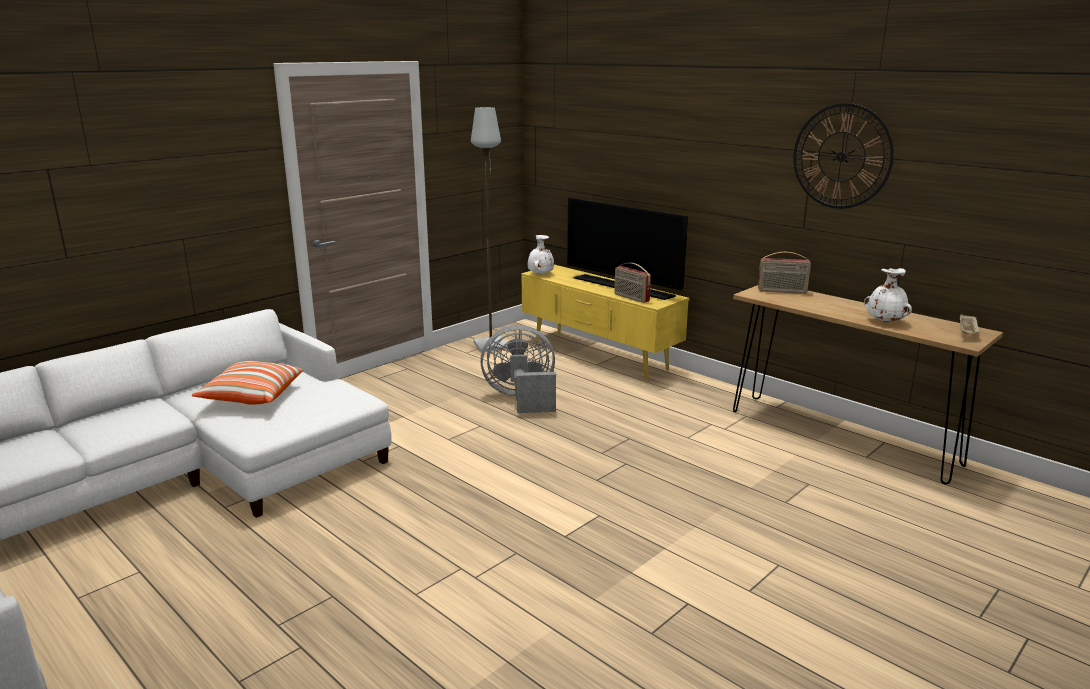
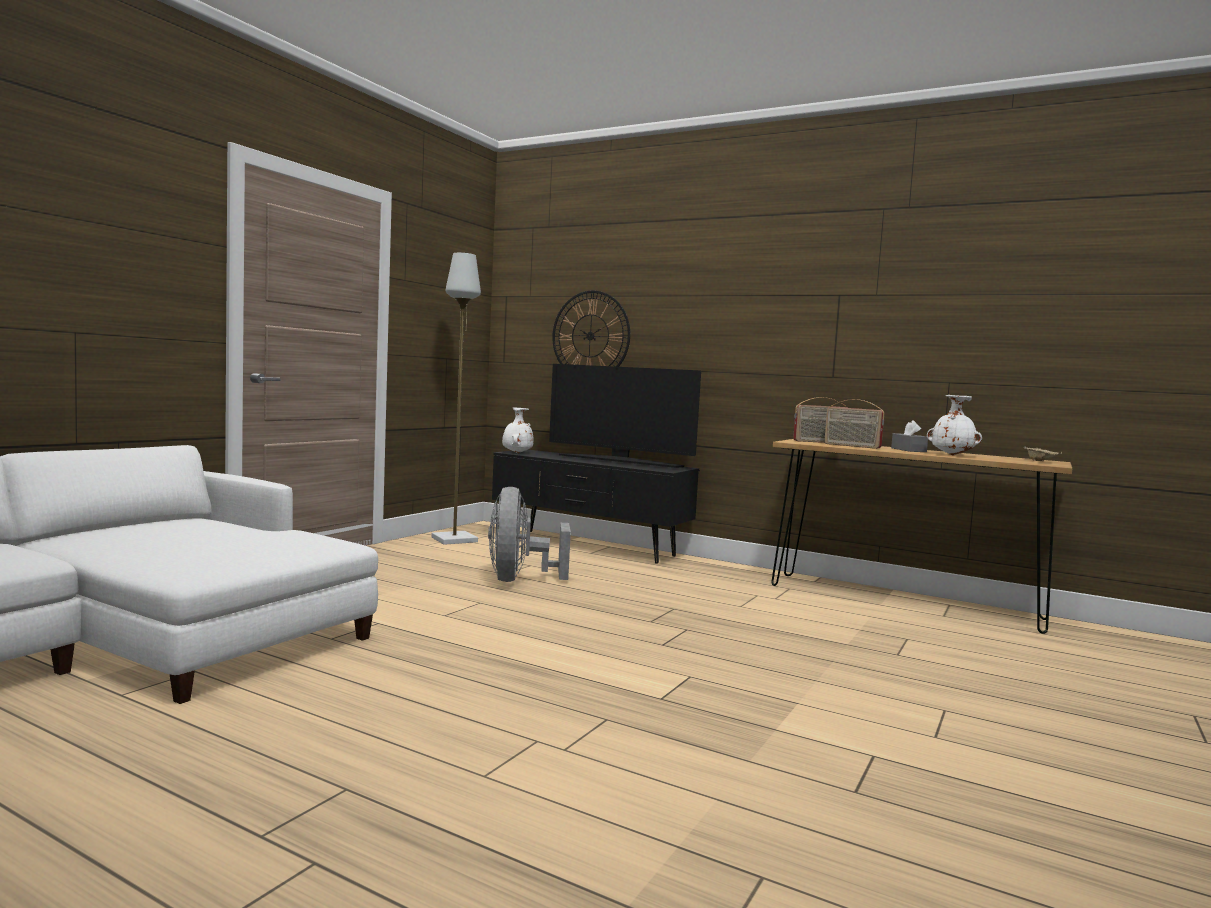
camera: 15 degrees left, 15 degrees down
pillow [192,361,303,405] -> none
grey fan [480,325,556,413] -> grey fan turned 75 degrees counterclockwise [488,487,571,582]
yellow tv stand [521,265,690,380] -> black tv stand [492,450,700,564]
radio [614,263,651,303] -> radio moved to [824,399,884,449]
wall clock [793,103,894,209] -> wall clock moved to [552,290,630,367]
none -> grey tissue box [891,420,928,452]

